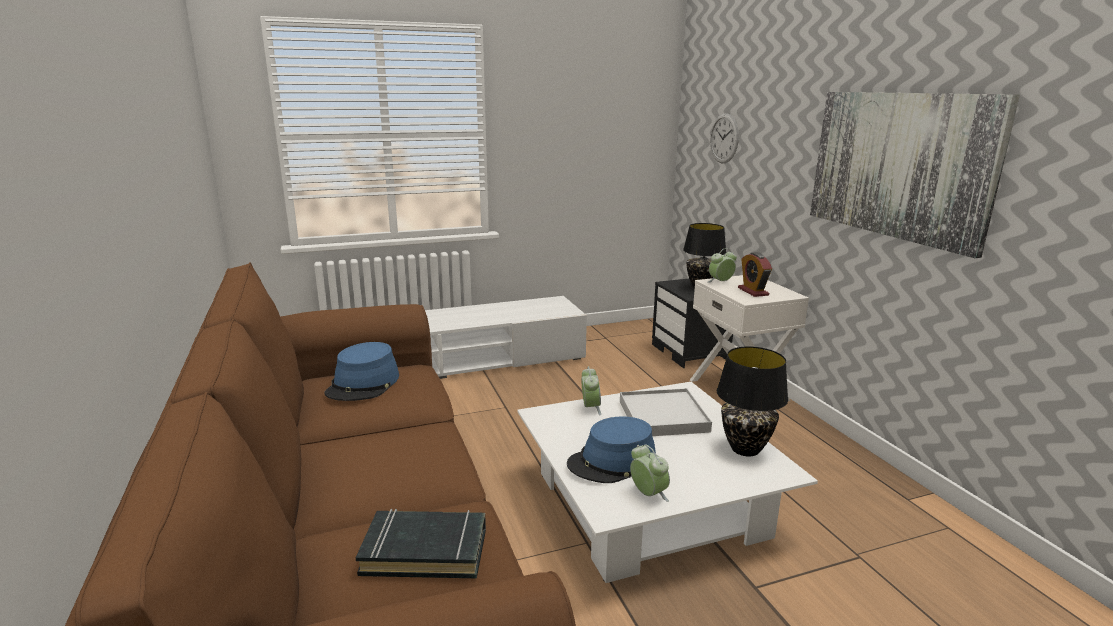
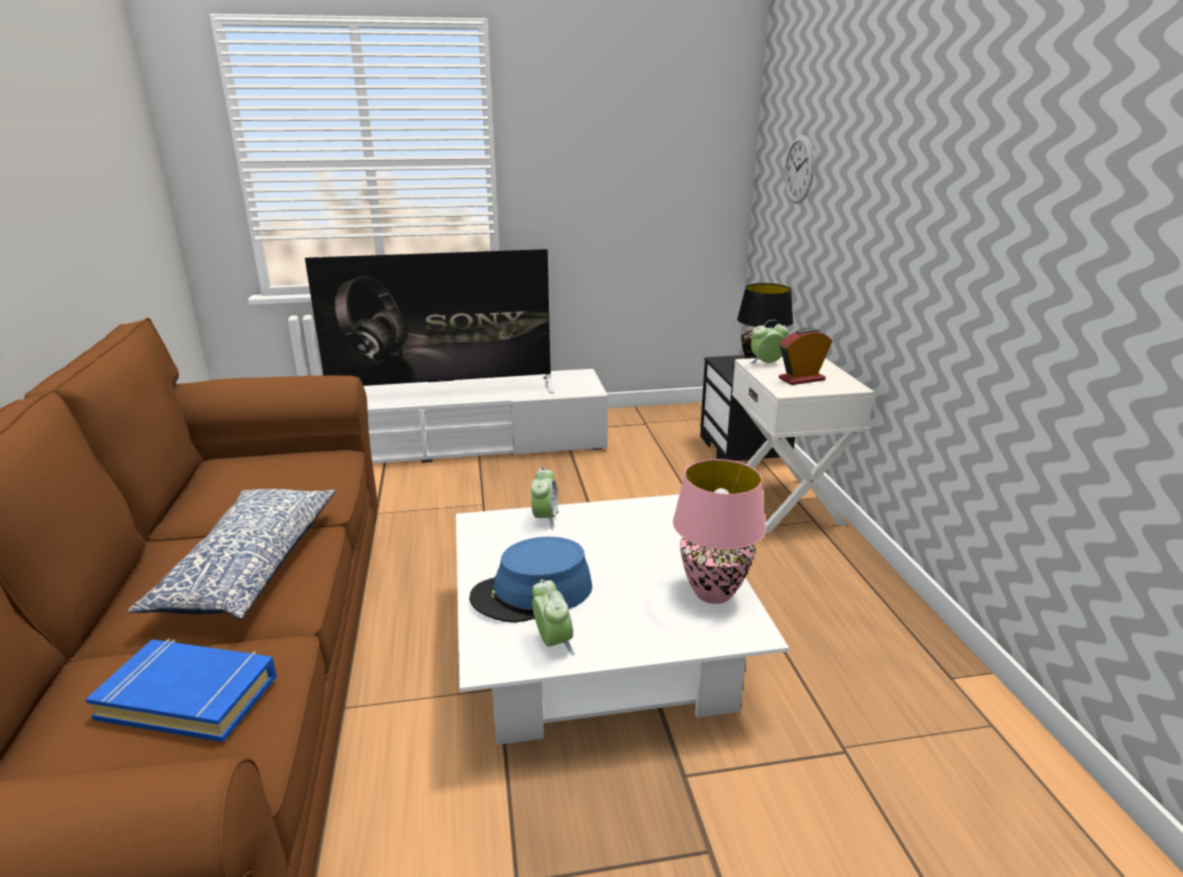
camera: 10 degrees right, 5 degrees up
blue hat [325,342,399,401] -> none
black book [356,509,486,578] -> blue book [86,639,277,742]
white tray [620,388,712,436] -> none
black table lamp [717,346,788,456] -> pink table lamp [673,459,766,604]
alarm clock [738,252,772,297] -> alarm clock turned 75 degrees clockwise [779,327,832,385]
picture [810,92,1020,258] -> none
none -> pillow [128,489,336,620]
none -> television [305,249,554,393]

